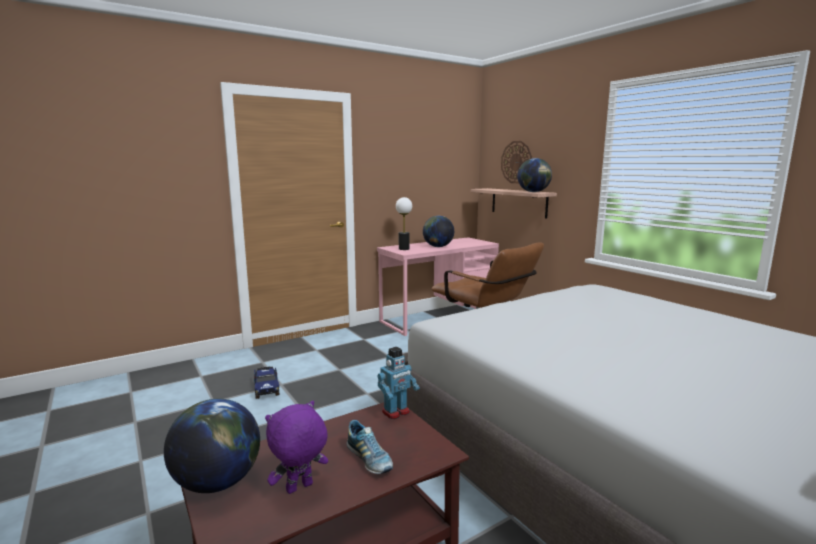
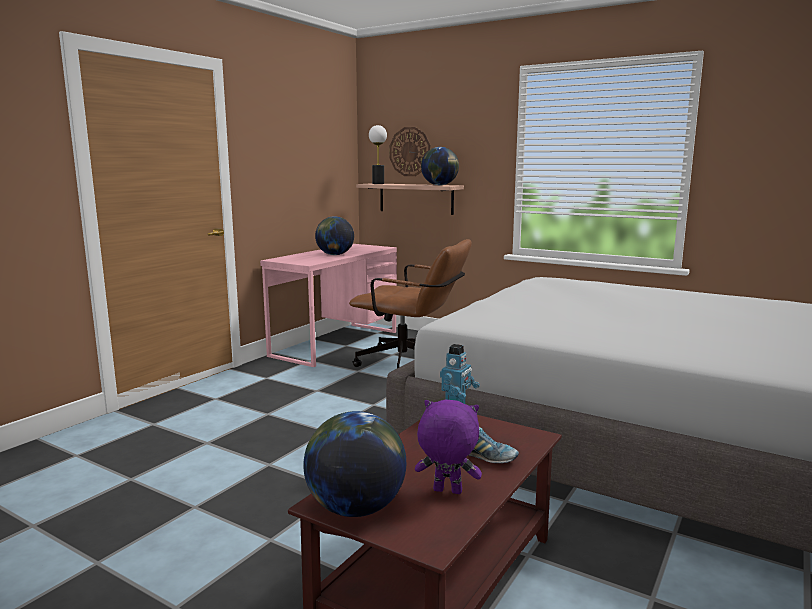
camera: 25 degrees left, 0 degrees up
toy truck [254,366,279,399] -> none
purple plush toy [265,401,328,494] -> purple plush toy turned 75 degrees clockwise [415,400,482,494]
table lamp [396,197,412,250] -> table lamp moved to [369,125,387,184]

